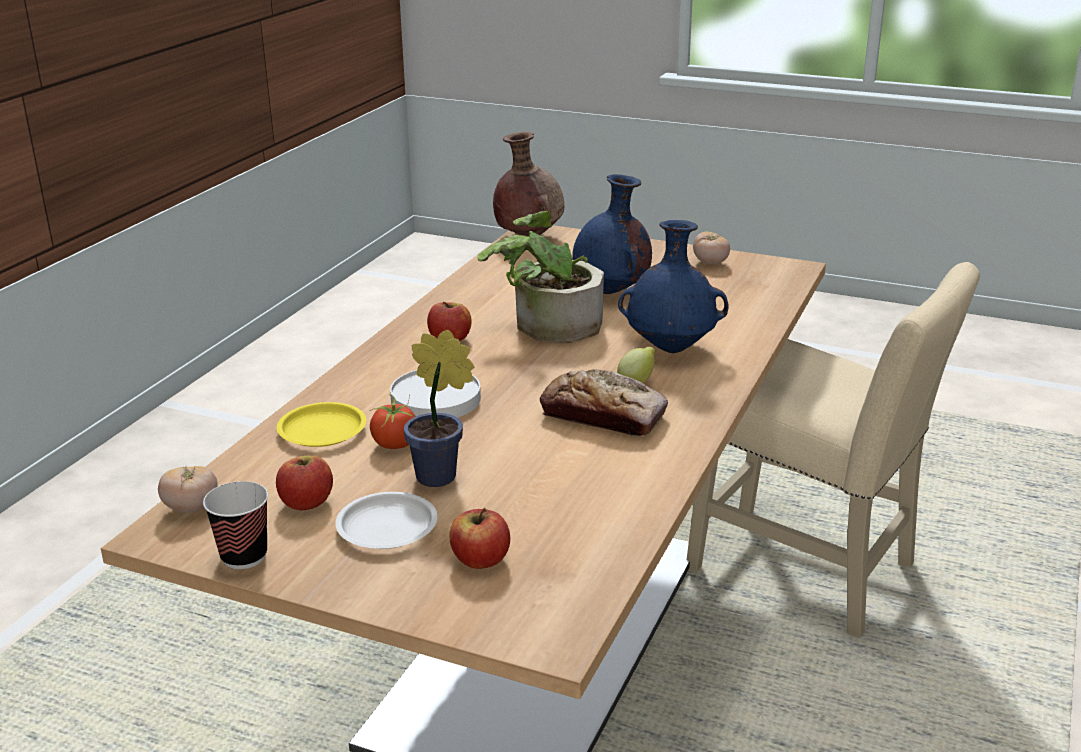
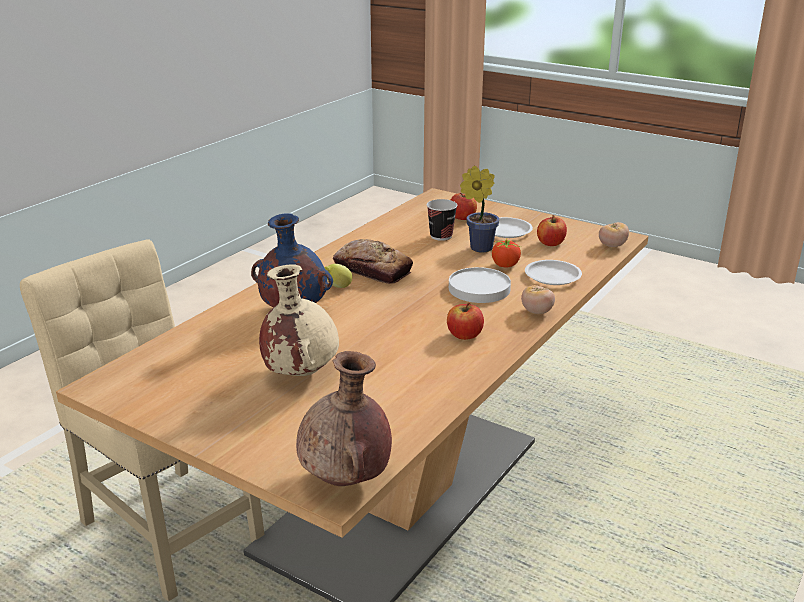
camera: 170 degrees left, 0 degrees up
cup [203,481,268,569] -> cup moved to [427,199,457,241]
yellow plate [277,402,366,447] -> white plate [525,260,582,285]
potted plant [478,211,604,343] -> none
blue vase [572,174,652,294] -> beige vase [259,264,339,376]
tomato [693,231,730,264] -> tomato moved to [521,285,555,314]

